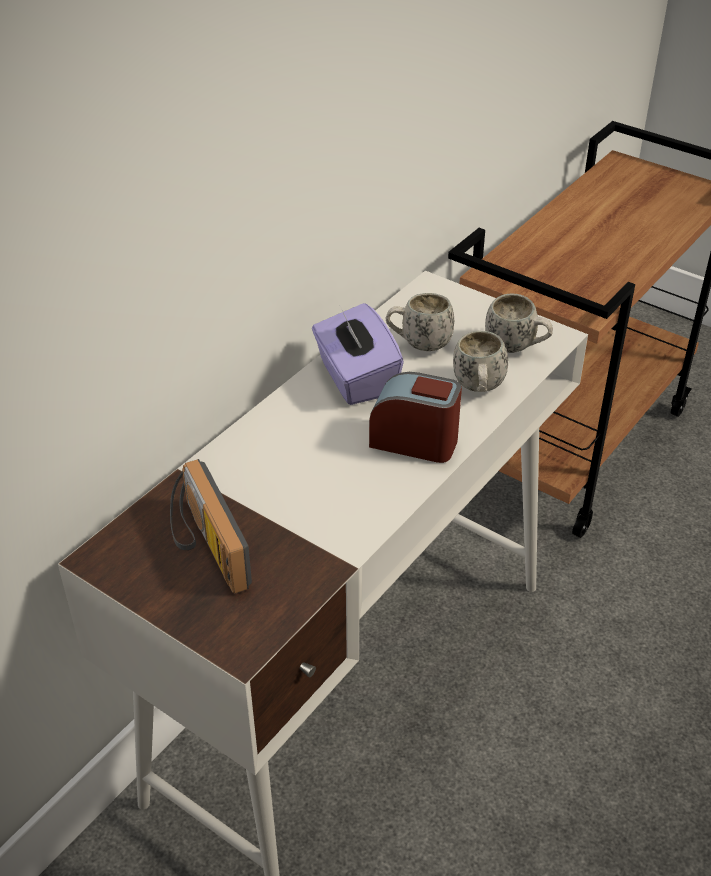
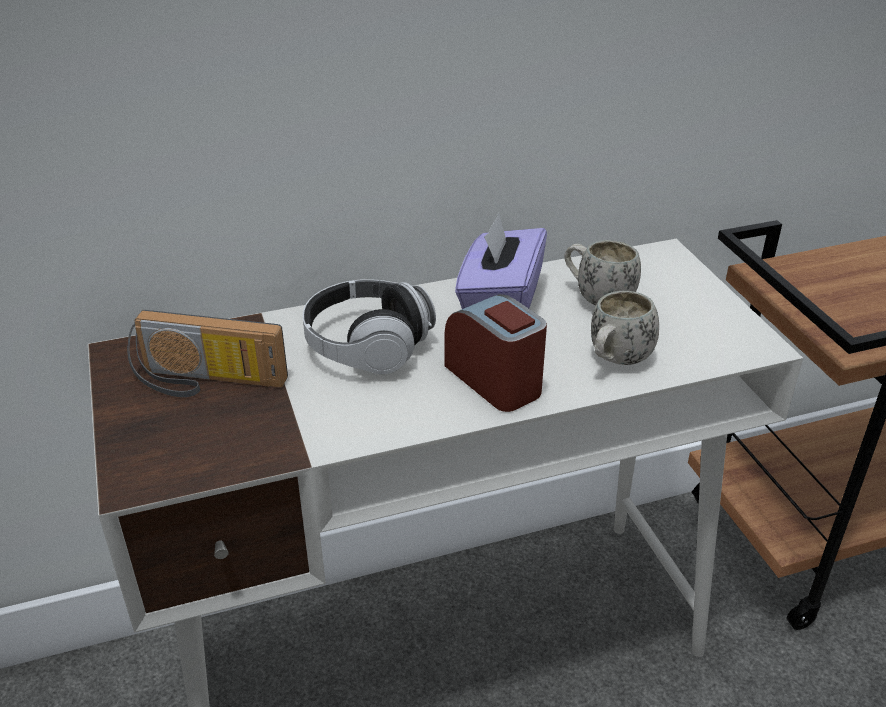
camera: 35 degrees right, 5 degrees down
radio [170,459,252,594] -> radio turned 90 degrees counterclockwise [127,310,288,397]
white mug [485,294,553,353] -> none
none -> headphones [303,279,436,374]

